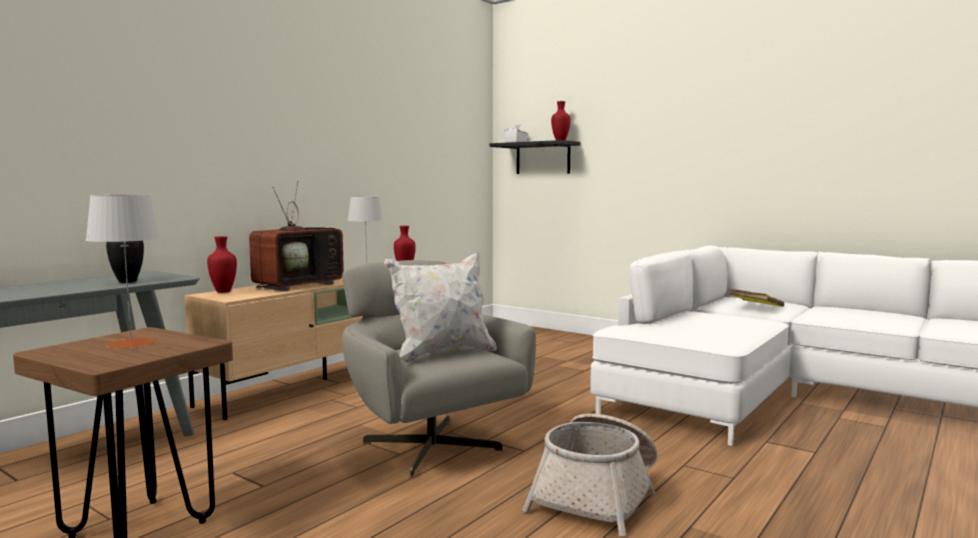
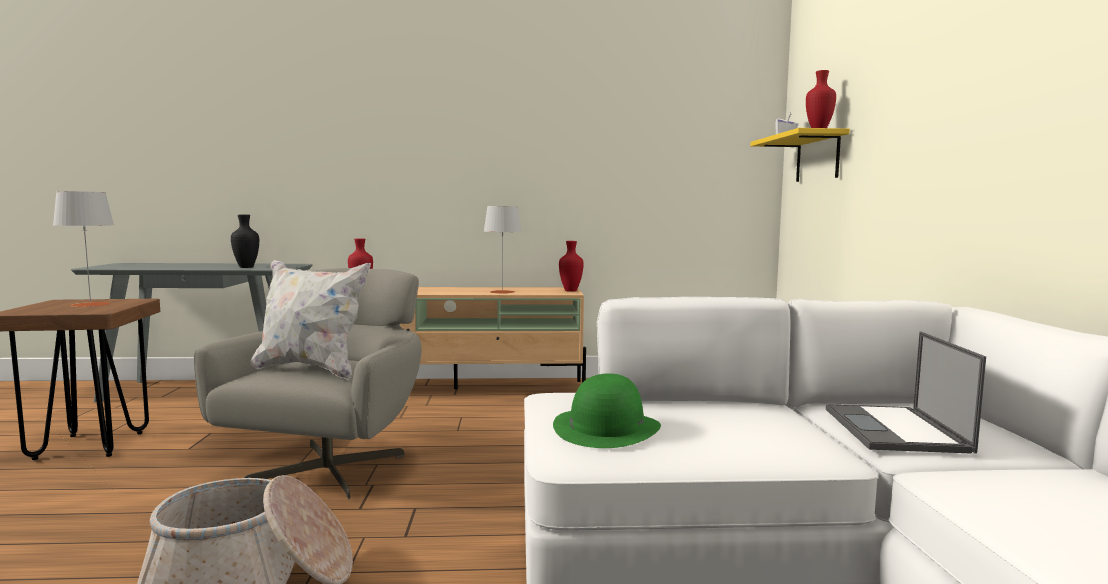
camera: 50 degrees right, 0 degrees up
television [249,180,344,291] -> none
black shelf [489,140,581,174] -> yellow shelf [750,128,850,182]
yellow book [729,288,784,307] -> laptop [826,331,986,454]
none -> green hat [553,373,661,448]

